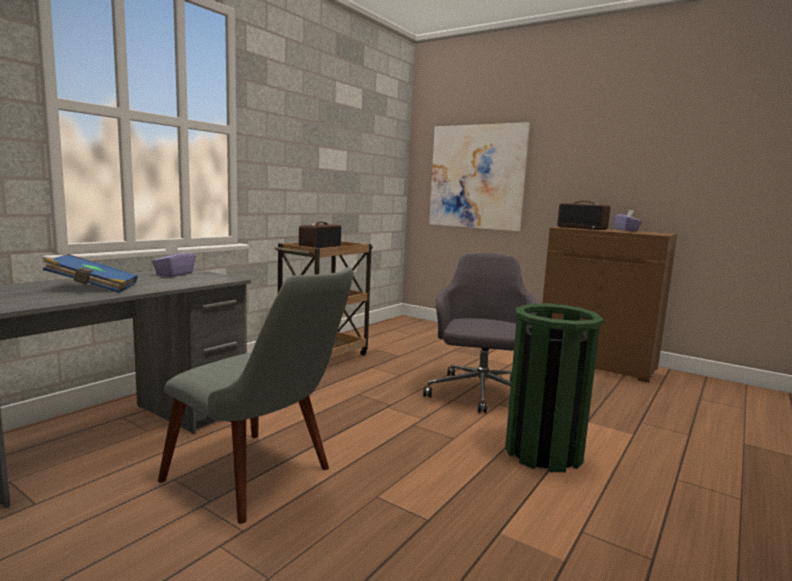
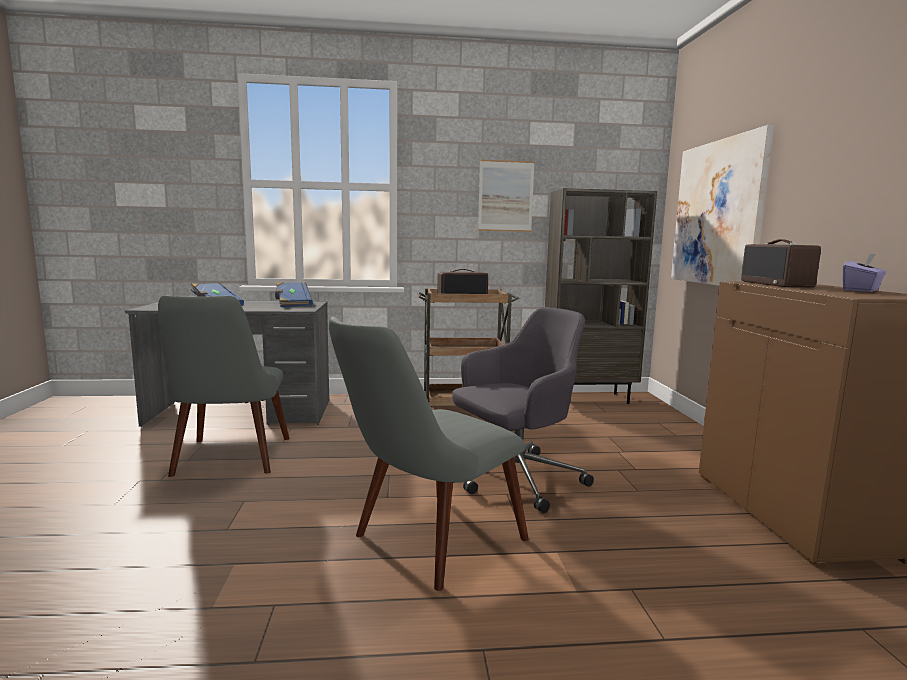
camera: 50 degrees right, 0 degrees up
purple tissue box [152,245,196,277] -> blue book [275,282,313,307]
green trash can [505,303,604,472] -> grey chair [329,317,529,591]
none -> picture [478,160,535,232]
none -> brown bookcase [545,188,657,404]

